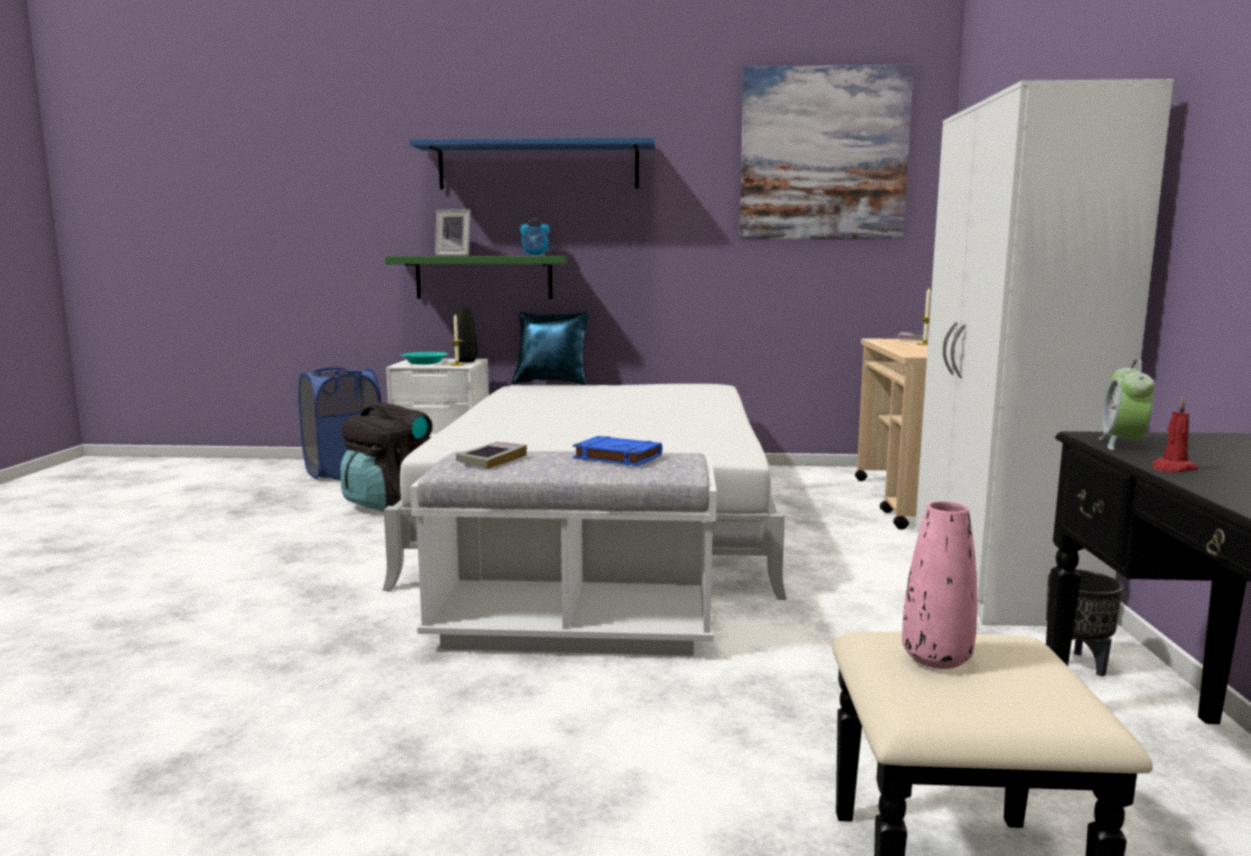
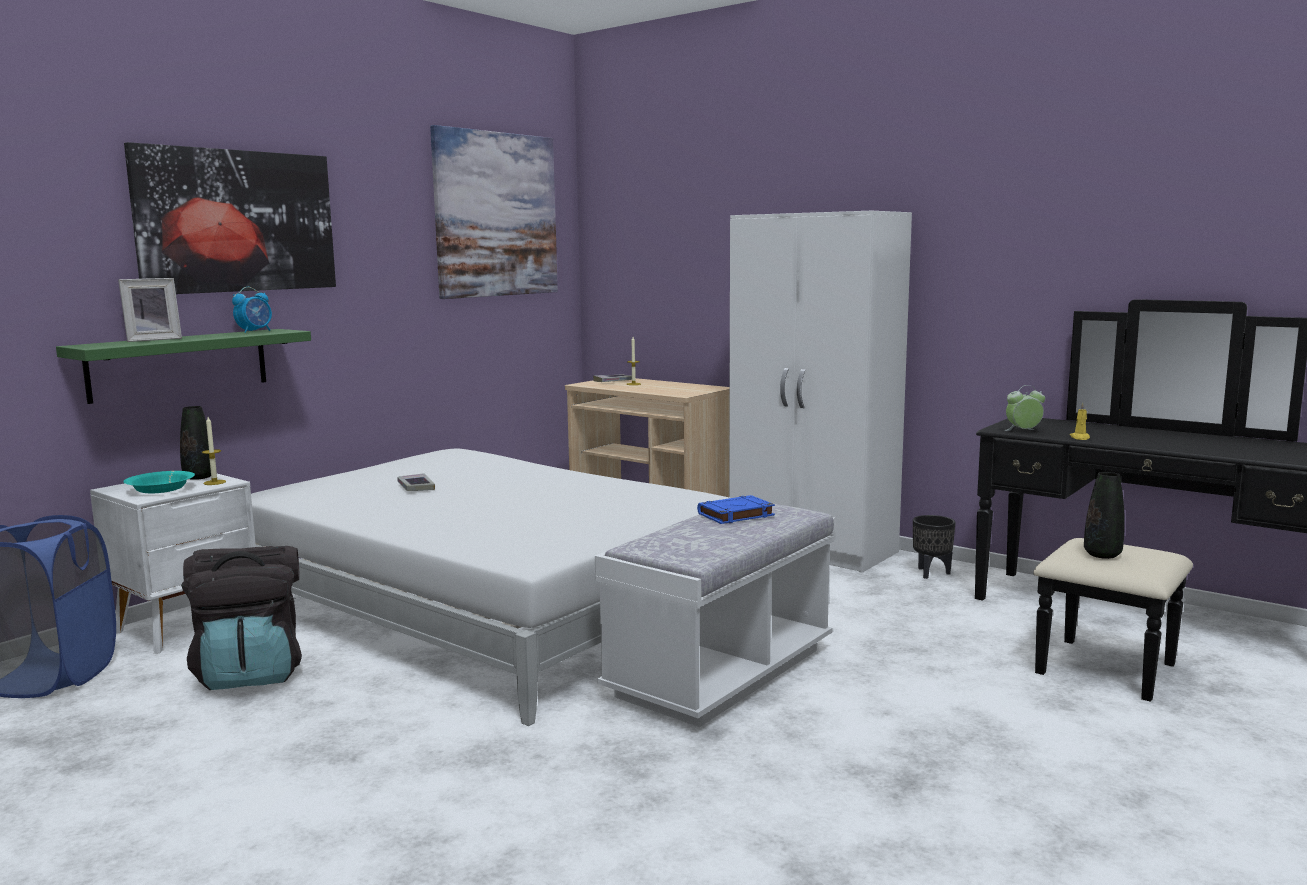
camera: 55 degrees left, 0 degrees up
blue shelf [409,137,655,189] -> picture [124,142,336,294]
book [456,442,527,469] -> book moved to [397,473,435,491]
blue pillow [511,312,589,385] -> none
pink vase [902,501,977,669] -> black vase [1084,472,1125,559]
alarm clock [1099,359,1154,450] -> alarm clock turned 120 degrees clockwise [1004,385,1045,431]
red candle [1152,398,1199,472] -> yellow candle [1070,402,1090,440]

